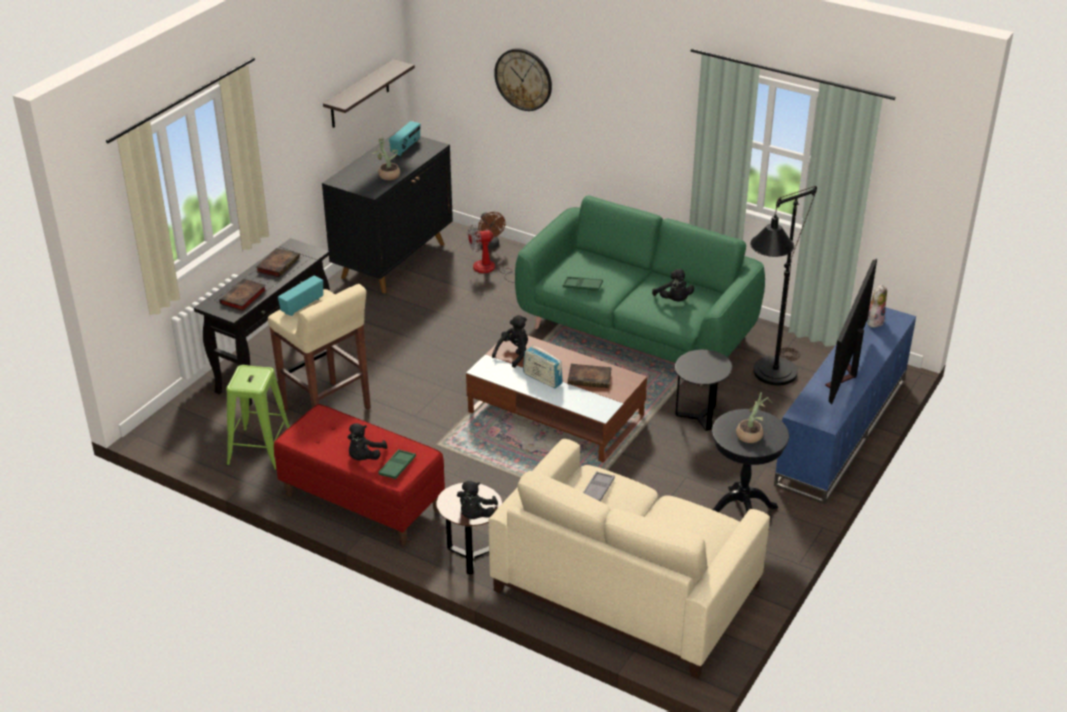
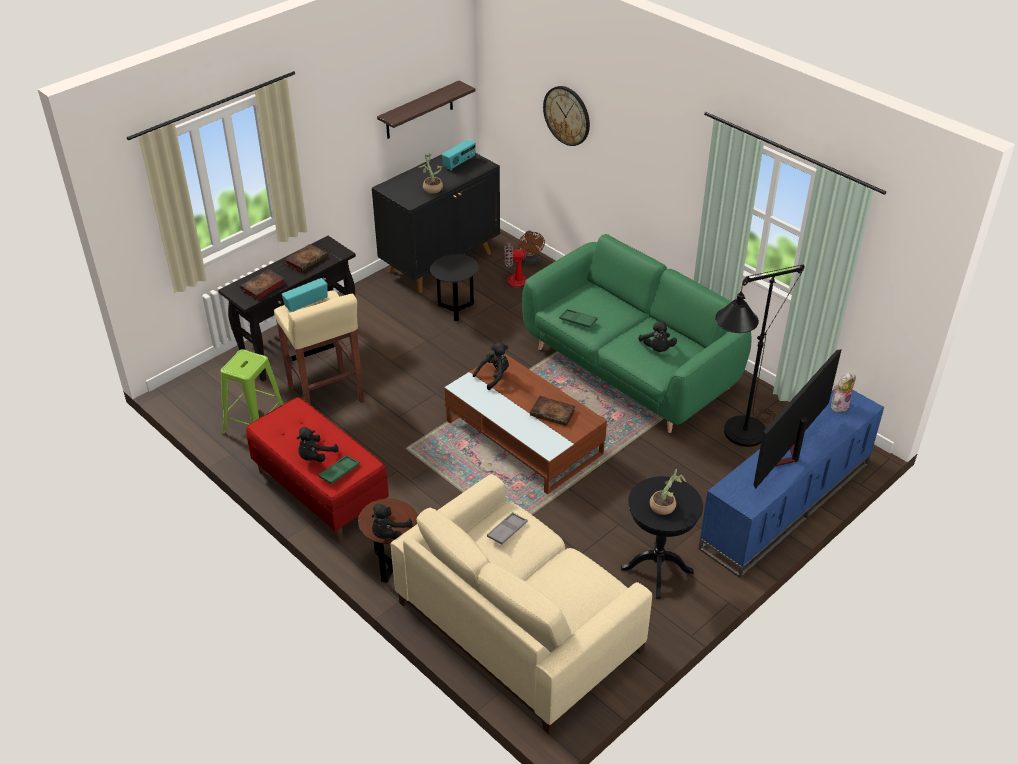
camera: 15 degrees right, 5 degrees up
radio [523,345,563,388] -> none
black side table [675,349,732,431] -> black side table moved to [430,254,479,321]

